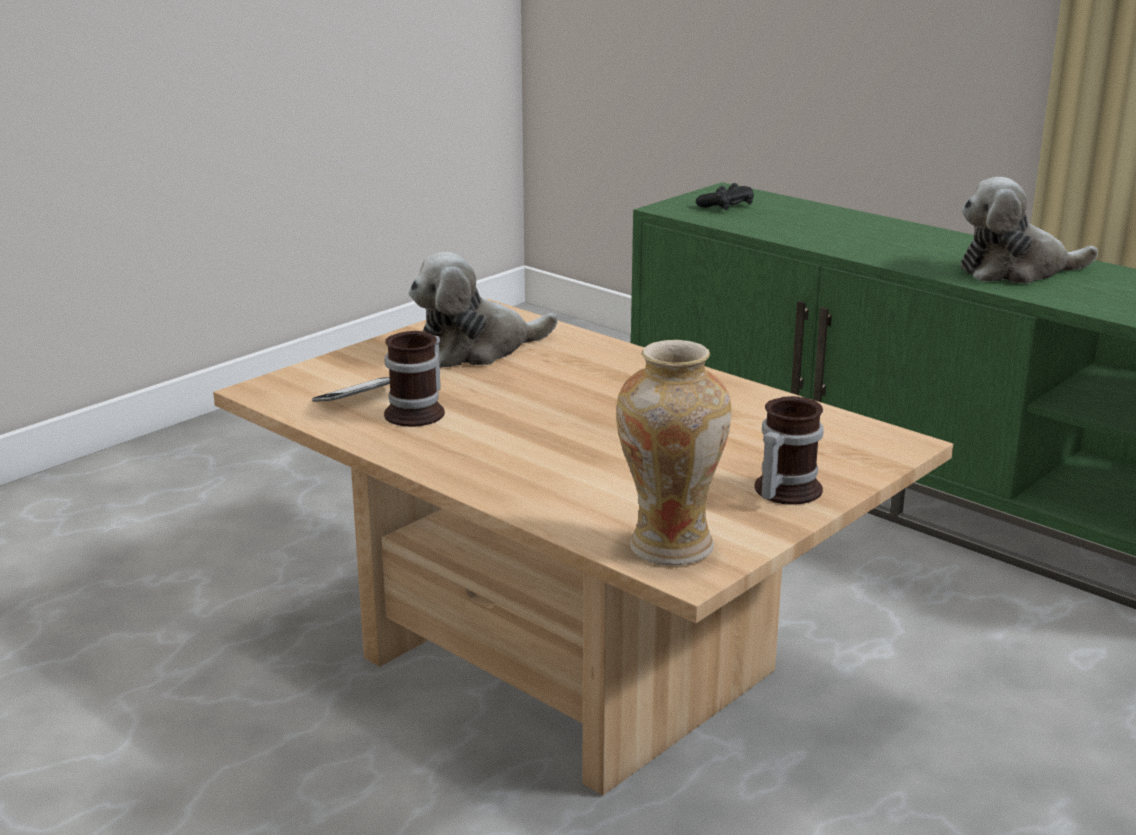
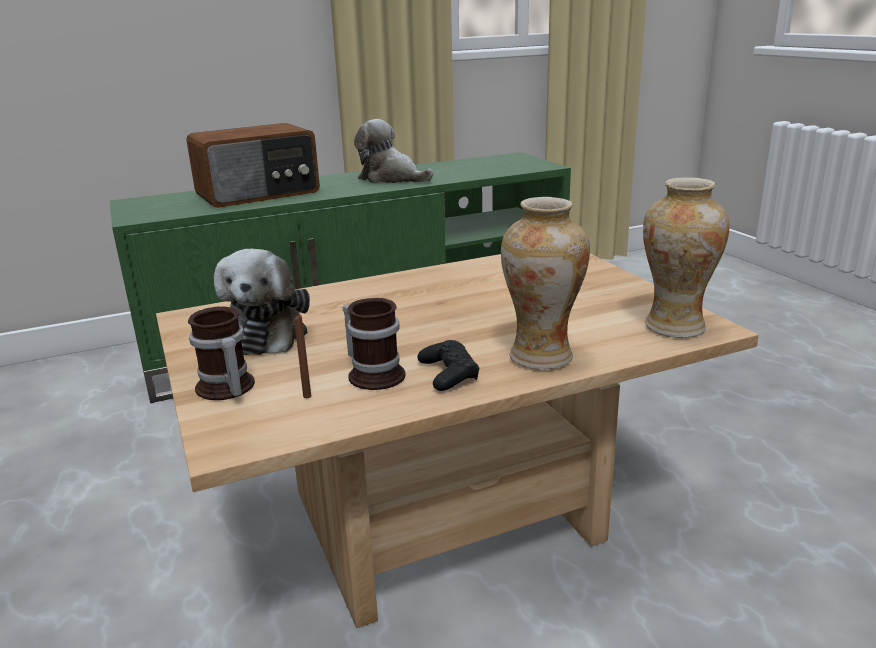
camera: 65 degrees left, 0 degrees up
phone [312,377,390,402] -> brown candle [295,314,311,398]
black game controller [696,183,754,211] -> black game controller moved to [417,340,479,391]
mug [754,396,824,505] -> mug moved to [188,306,255,400]
plush toy [961,177,1098,284] -> plush toy turned 105 degrees clockwise [354,119,433,183]
none -> radio [186,123,320,208]
none -> vase [501,197,590,369]

